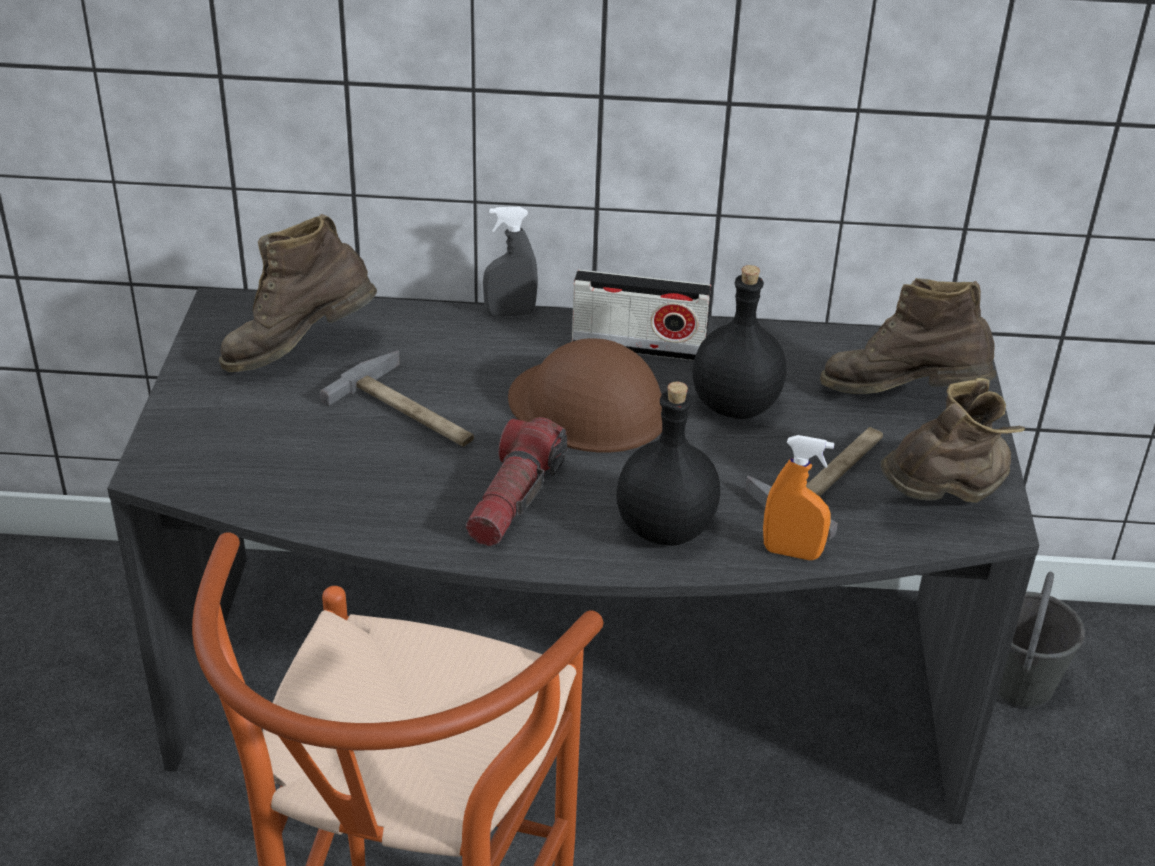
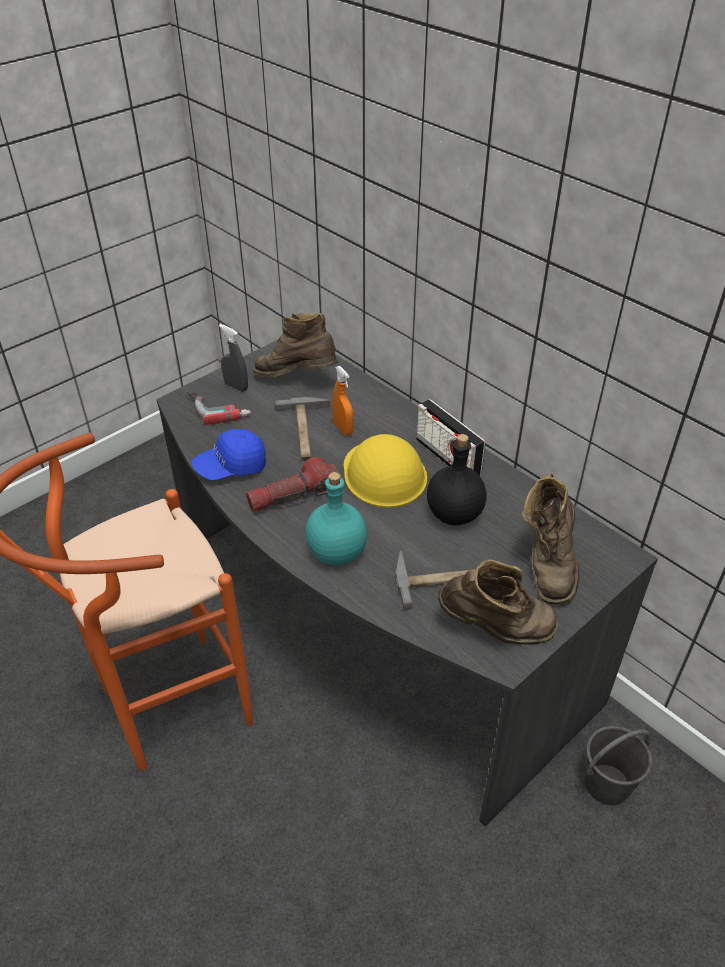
camera: 45 degrees right, 5 degrees up
grey spray bottle [483,207,538,317] -> grey spray bottle moved to [219,324,248,392]
brown hard hat [508,338,662,453] -> yellow hard hat [344,434,427,508]
black bottle [616,382,720,546] -> turquoise bottle [306,472,367,565]
orange spray bottle [763,435,834,560] -> orange spray bottle moved to [332,366,354,436]
brown boot [820,278,996,394] -> brown boot turned 150 degrees counterclockwise [522,474,579,605]
none -> power drill [187,390,251,425]
none -> blue cap [191,429,266,480]

